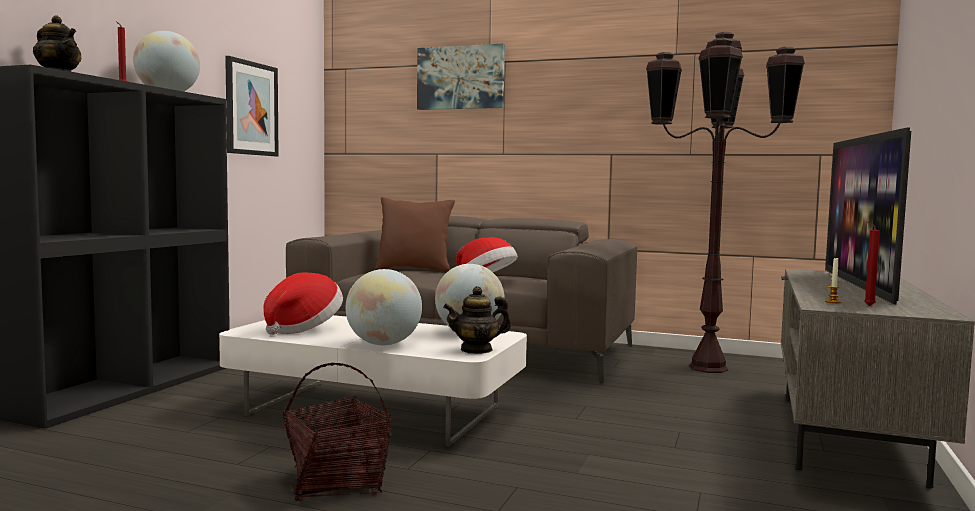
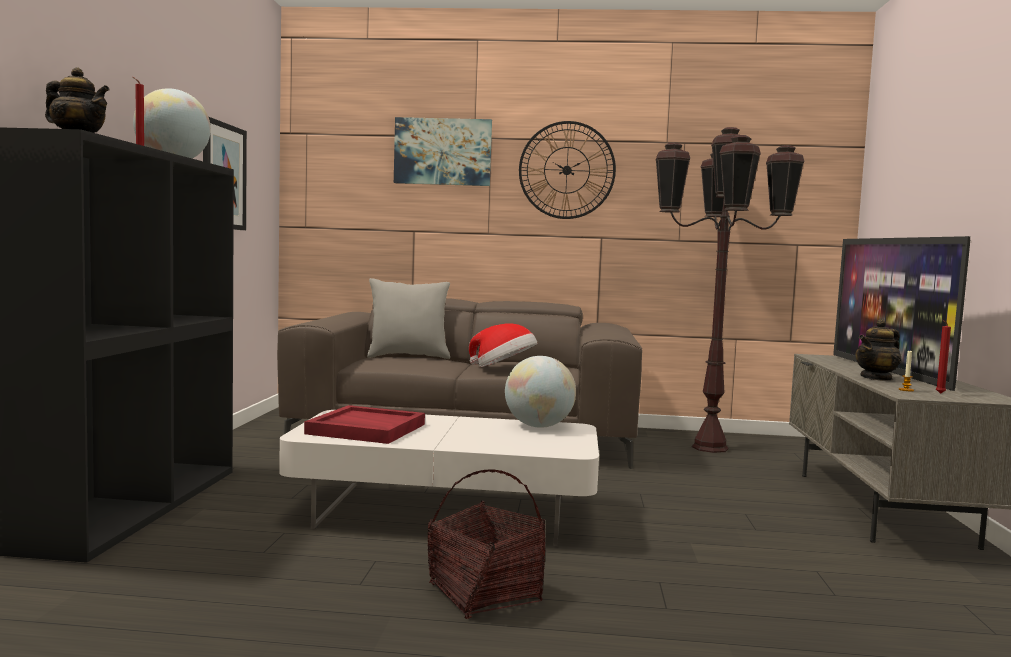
camera: 15 degrees left, 0 degrees up
hat [263,273,343,335] -> red tray [304,405,425,444]
globe [346,269,422,345] -> none
brown pillow [375,197,455,272] -> grey pillow [367,278,450,359]
teapot [443,286,511,354] -> teapot moved to [856,319,901,381]
none -> wall clock [519,121,616,219]

